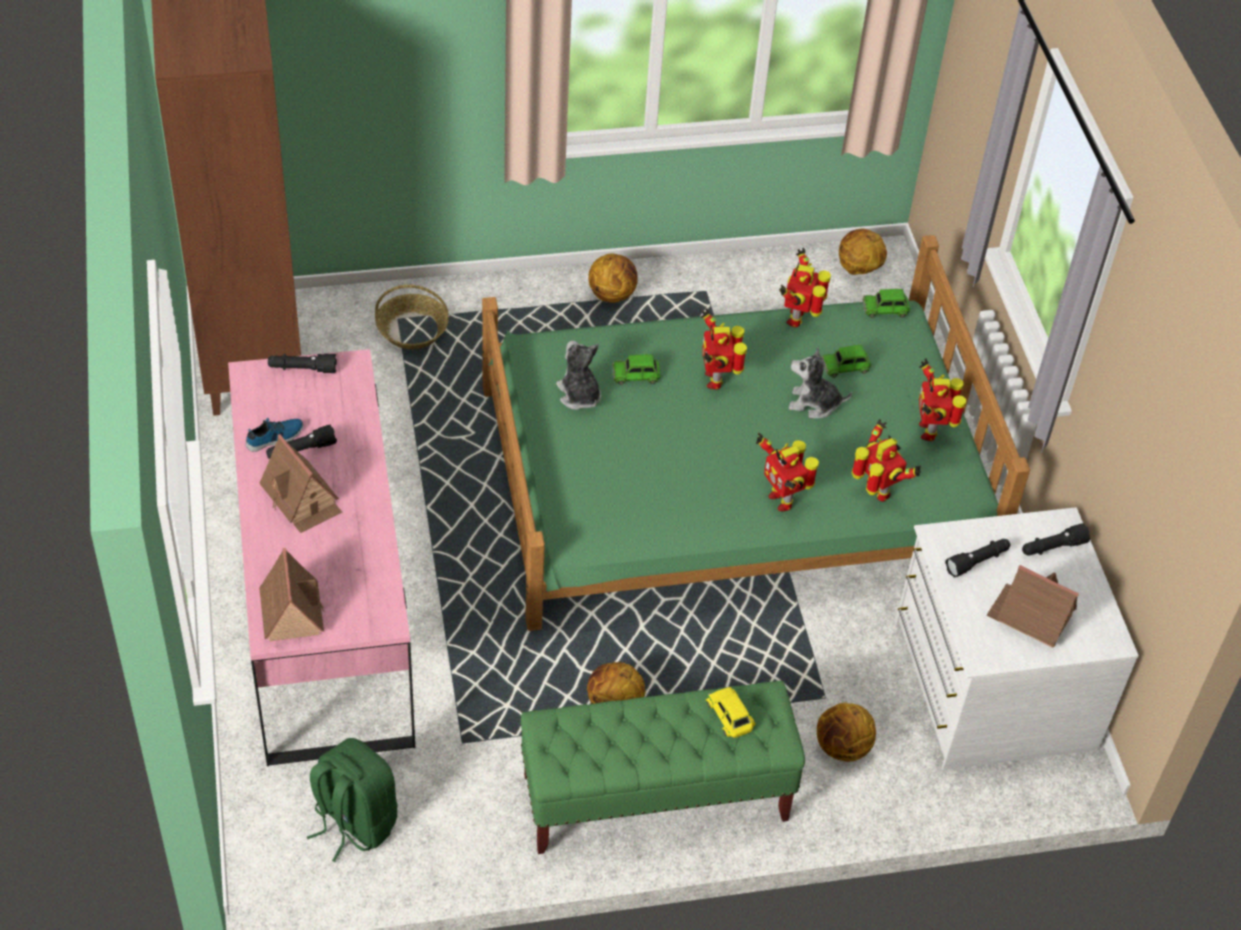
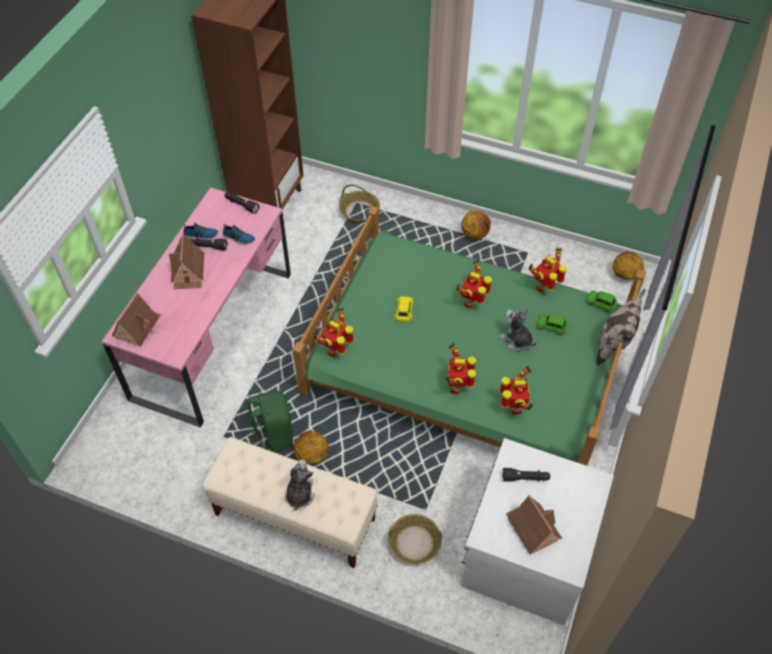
camera: 35 degrees right, 5 degrees up
green backpack [307,738,398,862] -> green backpack moved to [246,391,293,453]
green bench [521,681,805,854] -> beige bench [203,437,378,568]
plush toy [556,340,601,410] -> plush toy moved to [285,459,315,511]
green toy car [612,354,661,385] -> none
yellow toy car [706,686,755,738] -> yellow toy car moved to [395,296,414,322]
basketball [817,703,876,762] -> basket [388,514,442,565]
toy robot [919,358,966,441] -> toy robot moved to [314,307,354,357]
black flashlight [1022,523,1090,556] -> none
none -> shoe [223,224,255,245]
none -> pillow [596,289,646,365]

